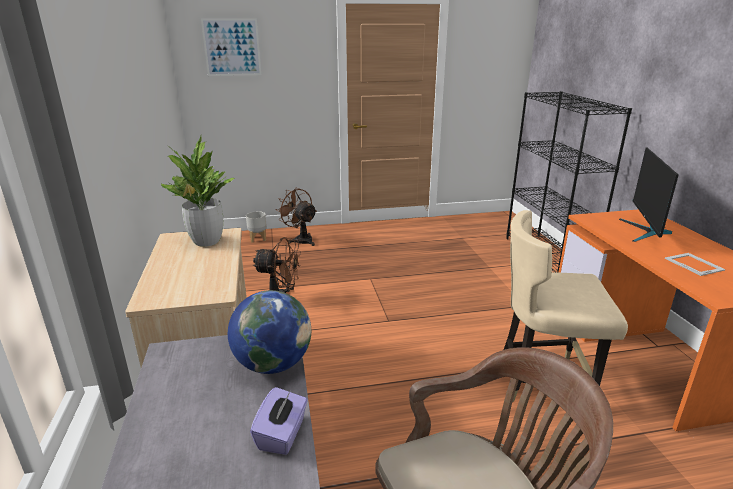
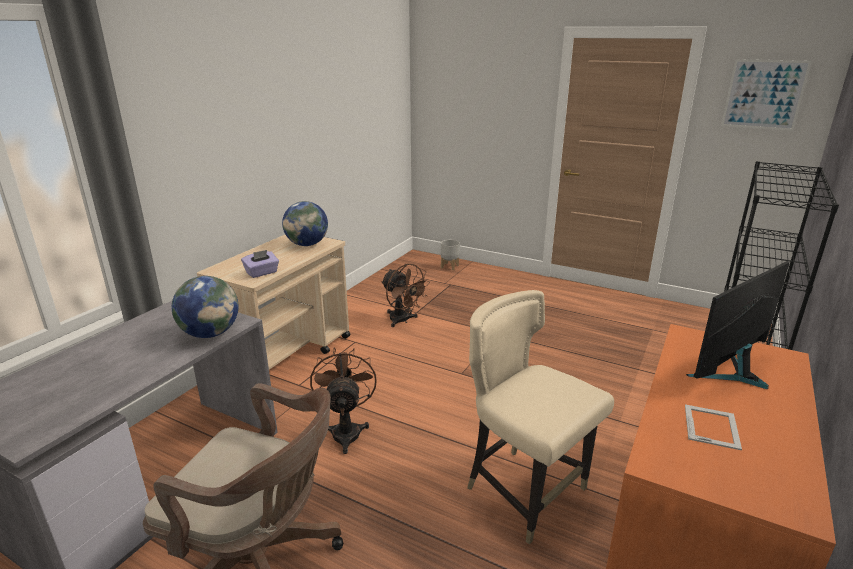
camera: 40 degrees right, 0 degrees up
potted plant [161,136,235,247] -> globe [282,201,328,246]
picture [201,18,261,76] -> picture moved to [721,59,812,131]
purple tissue box [250,387,308,455] -> purple tissue box moved to [241,250,279,278]
brown fan [276,188,317,246] -> brown fan moved to [310,348,377,454]

